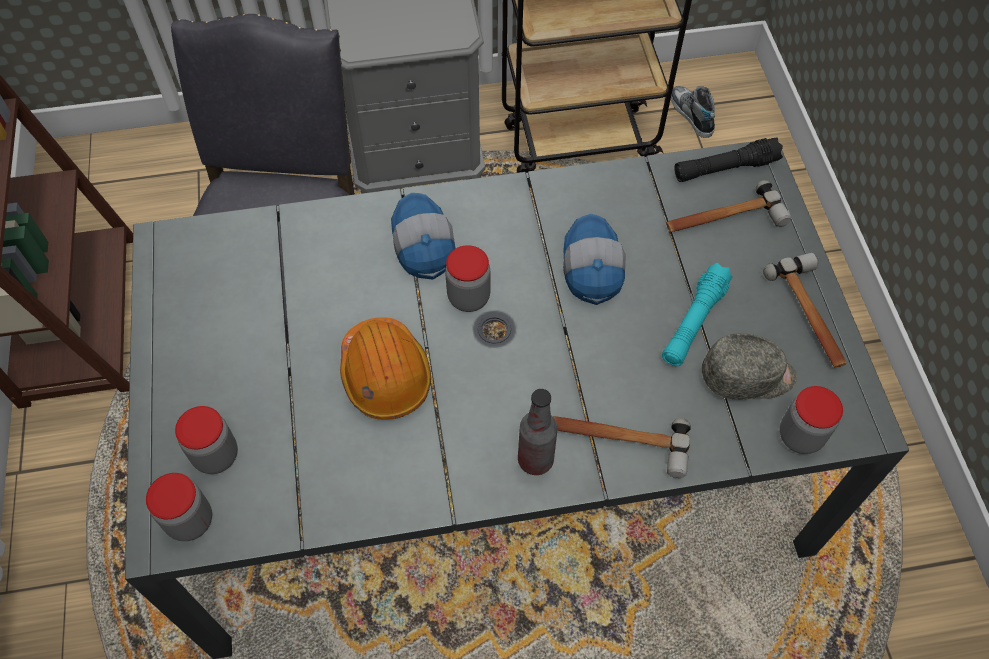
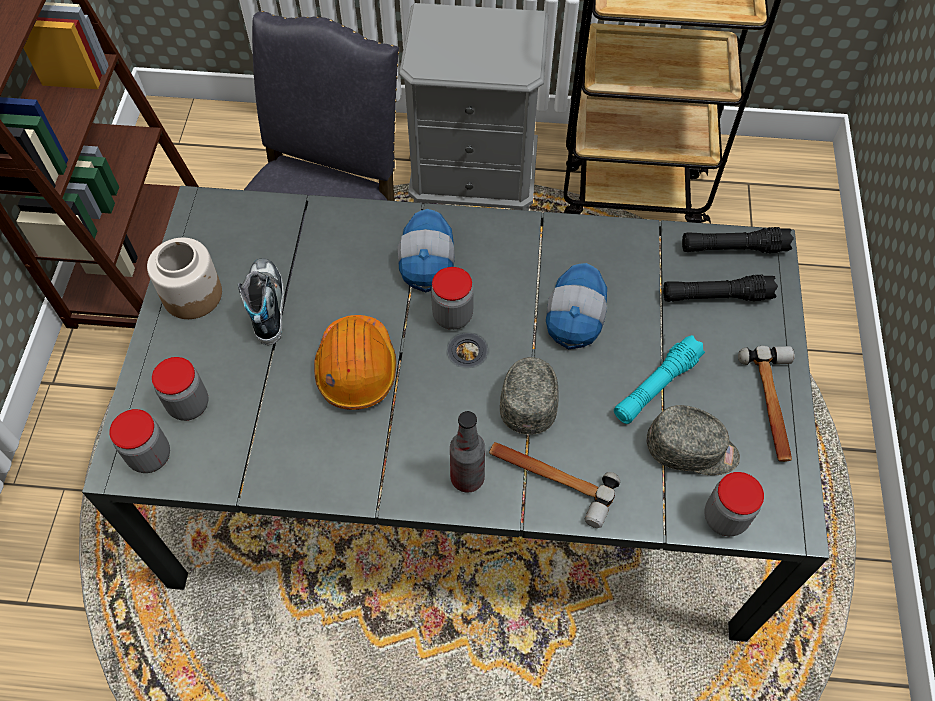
camera: 15 degrees right, 0 degrees up
hammer [666,180,791,232] -> black flashlight [663,275,778,302]
shoe [670,86,715,138] -> shoe moved to [238,258,284,345]
none -> jar [147,238,222,319]
none -> grey cap [500,357,559,435]

